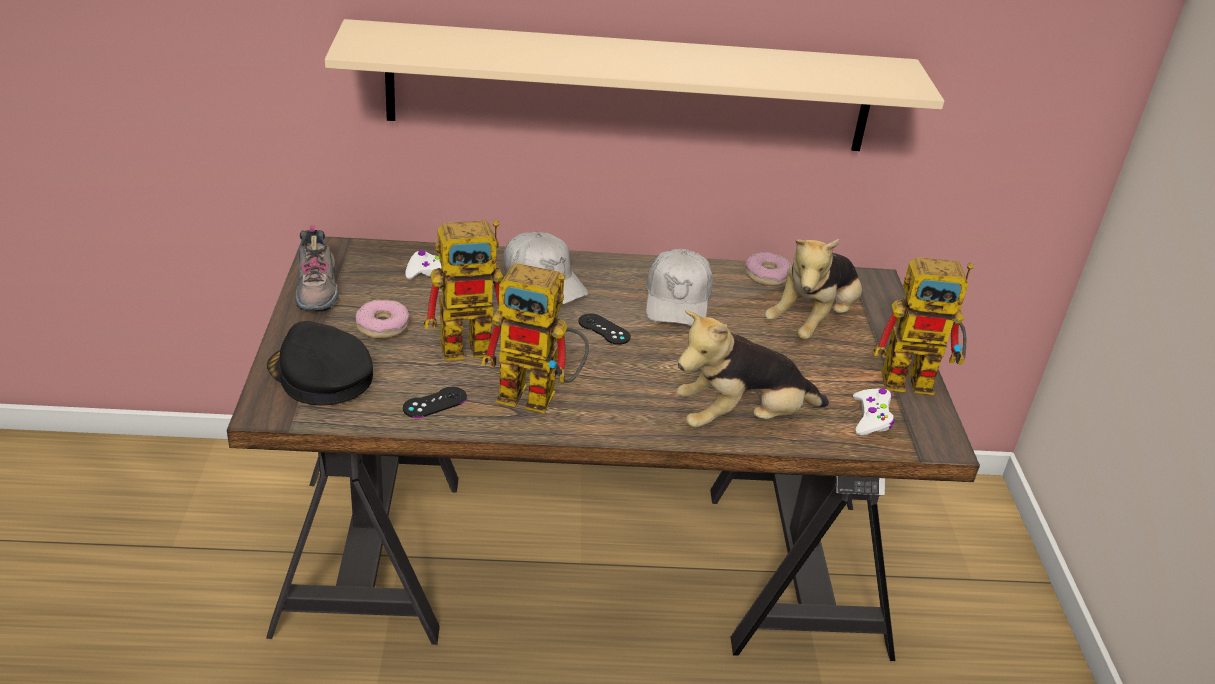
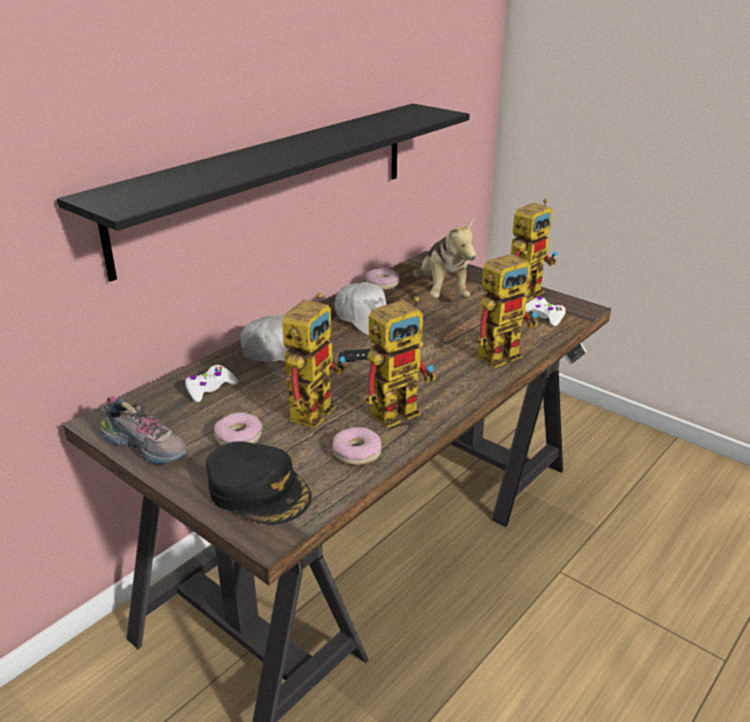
camera: 45 degrees left, 5 degrees down
black cap [267,321,373,405] -> black cap turned 135 degrees counterclockwise [206,441,312,525]
beige shelf [325,19,944,151] -> black shelf [57,103,470,282]
black game controller [403,387,467,418] -> donut [333,427,381,465]
plush toy [677,311,829,428] -> toy robot [477,250,539,368]

